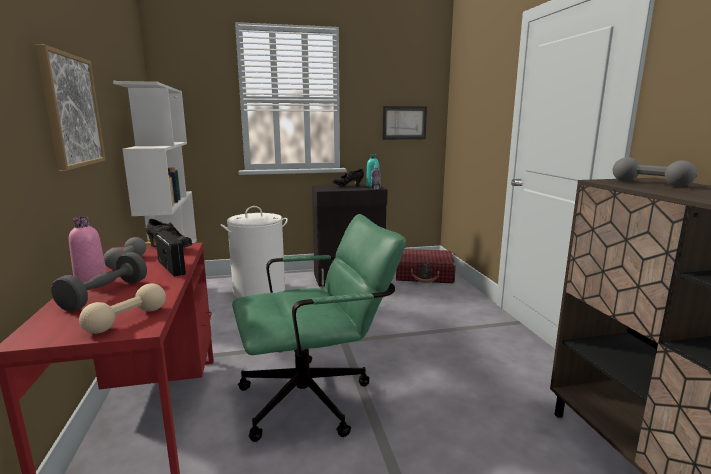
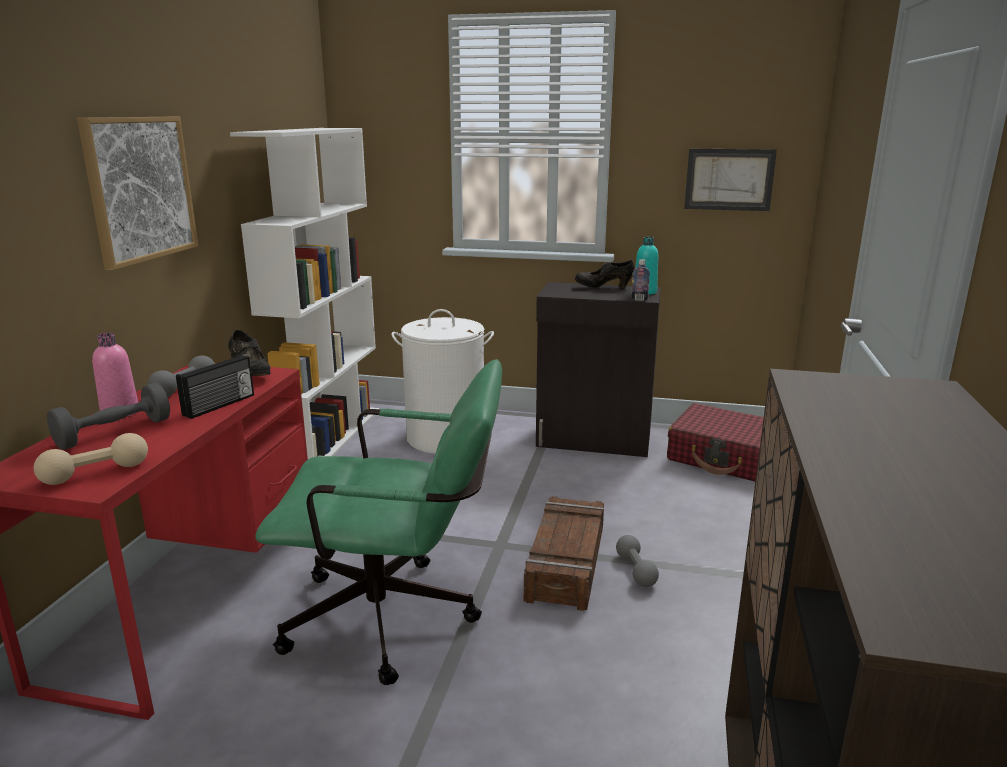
camera: 25 degrees right, 5 degrees up
radio [155,231,186,277] -> radio turned 45 degrees clockwise [176,355,254,419]
grey dumbbell [613,157,697,187] -> grey dumbbell moved to [616,535,659,587]
none -> crate [524,496,604,611]

